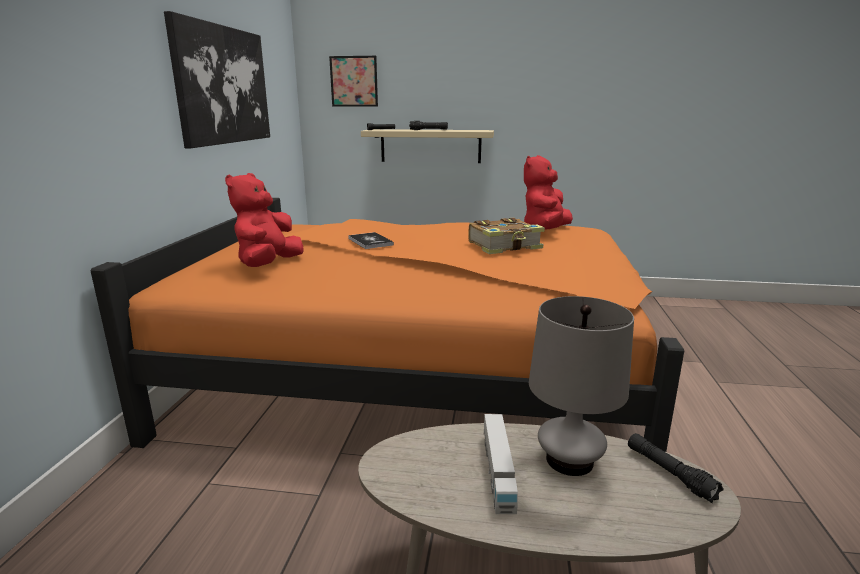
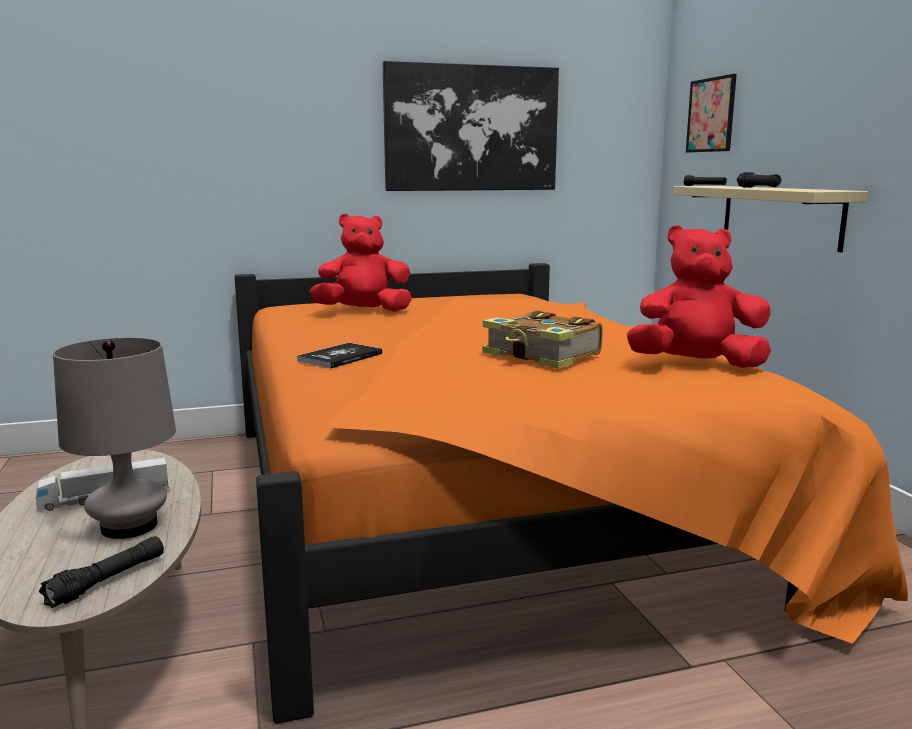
camera: 65 degrees right, 5 degrees down
book [348,232,394,249] -> book moved to [297,343,382,369]

